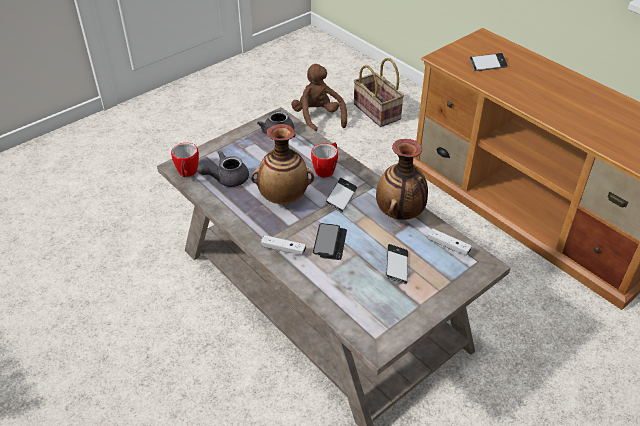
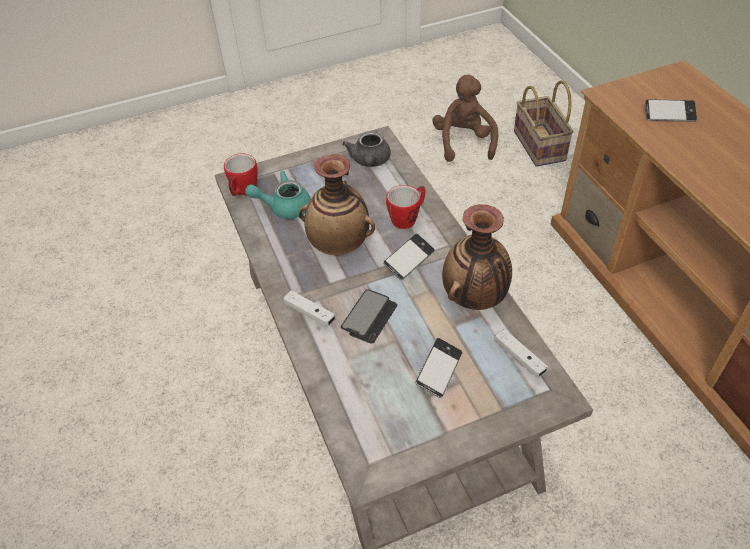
camera: 20 degrees right, 5 degrees up
grey teapot [197,151,249,187] -> turquoise teapot [245,171,311,219]

